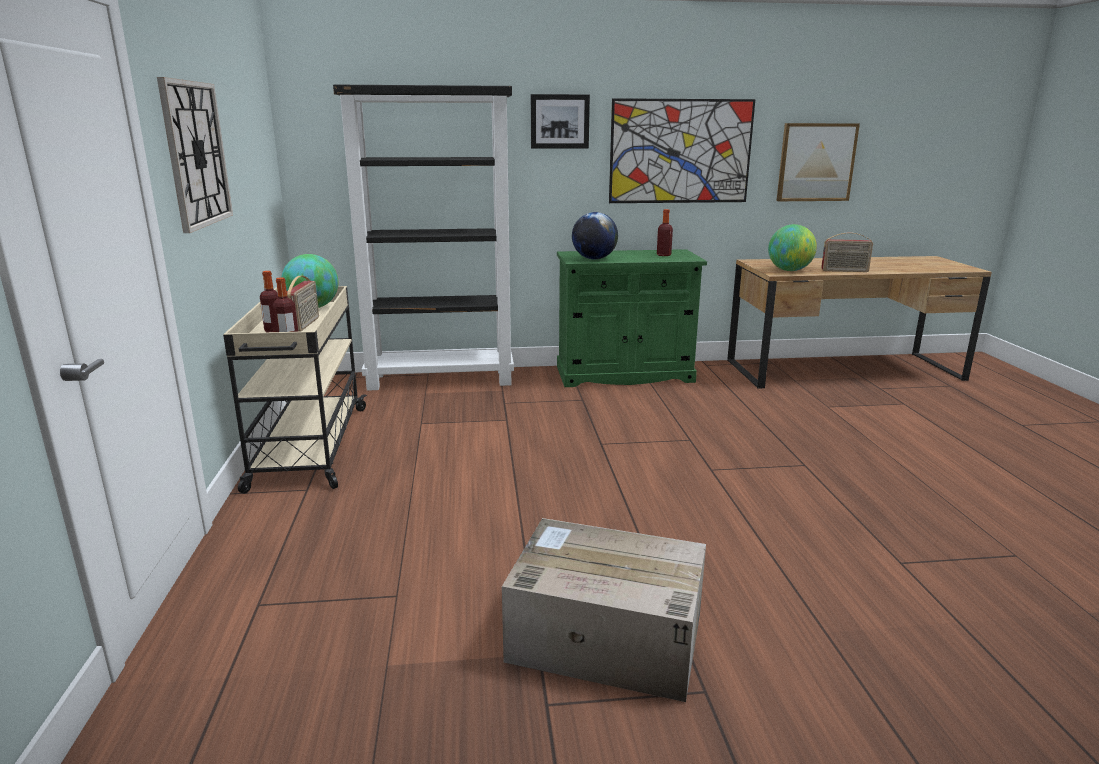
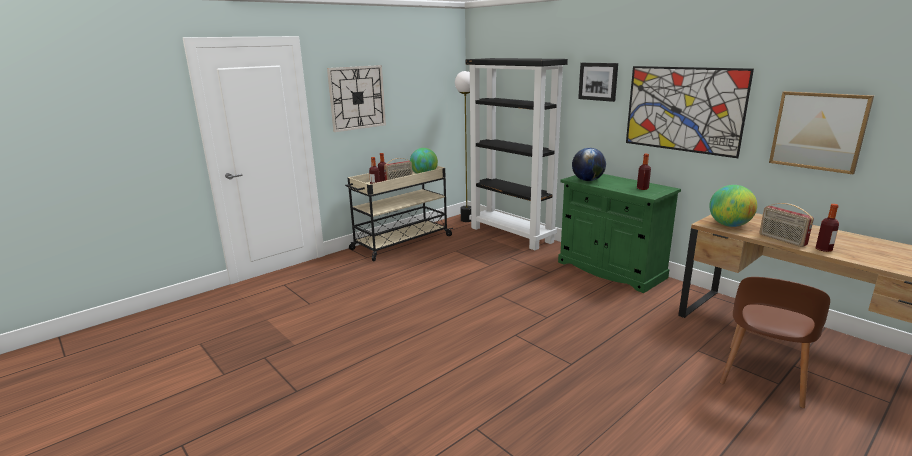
camera: 55 degrees right, 0 degrees up
cardboard box [502,518,706,702] -> none
none -> floor lamp [455,71,471,222]
none -> brown chair [720,277,830,408]
none -> bottle [816,204,839,252]

